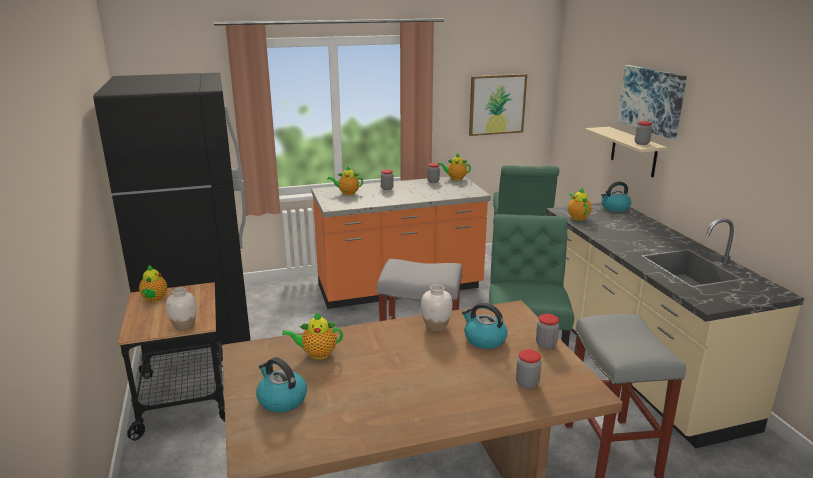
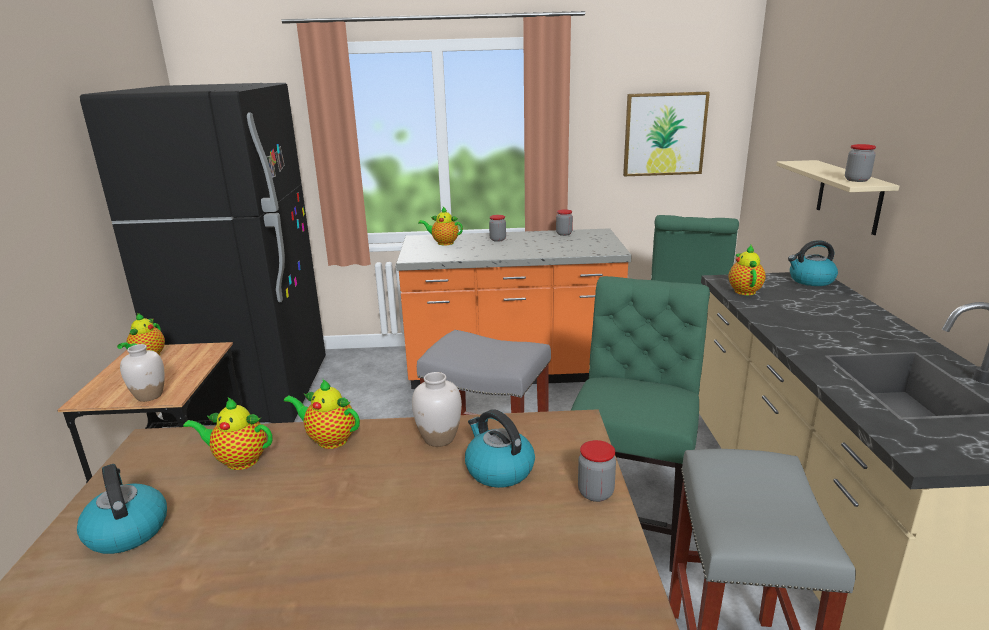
camera: 15 degrees right, 0 degrees up
teapot [438,153,471,181] -> teapot moved to [284,378,360,449]
jar [516,349,541,389] -> none
picture [618,65,687,139] -> none

